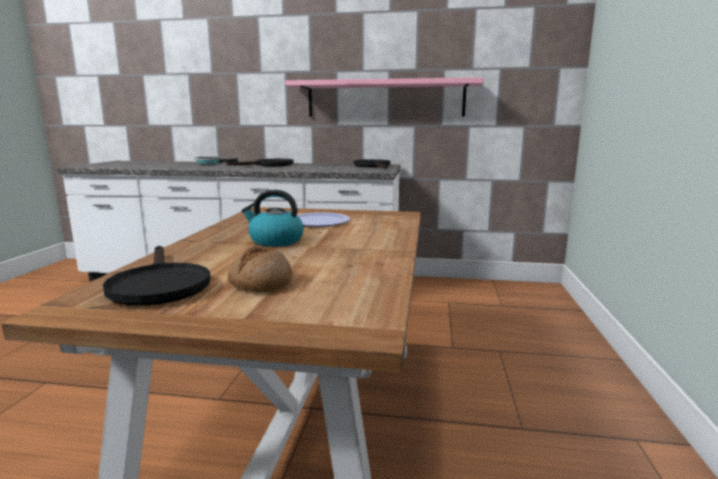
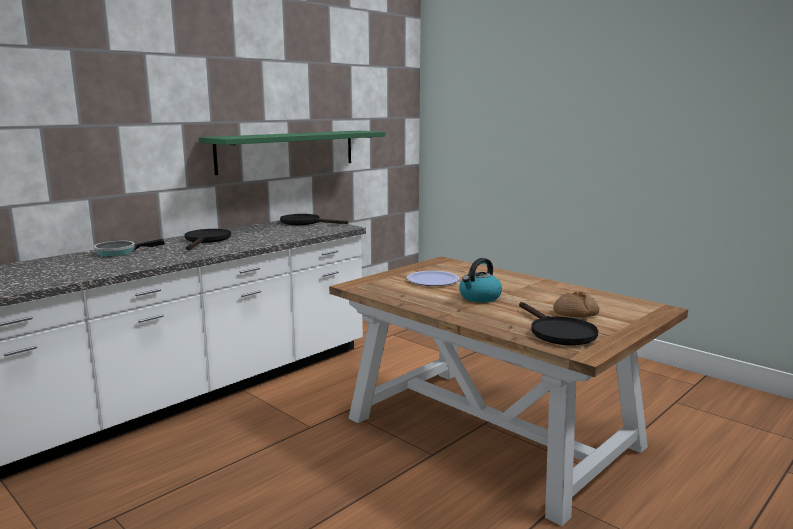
camera: 55 degrees left, 0 degrees up
black frying pan [103,246,210,306] -> black frying pan turned 60 degrees clockwise [519,302,598,345]
pink shelf [285,77,484,117] -> green shelf [199,131,385,175]

